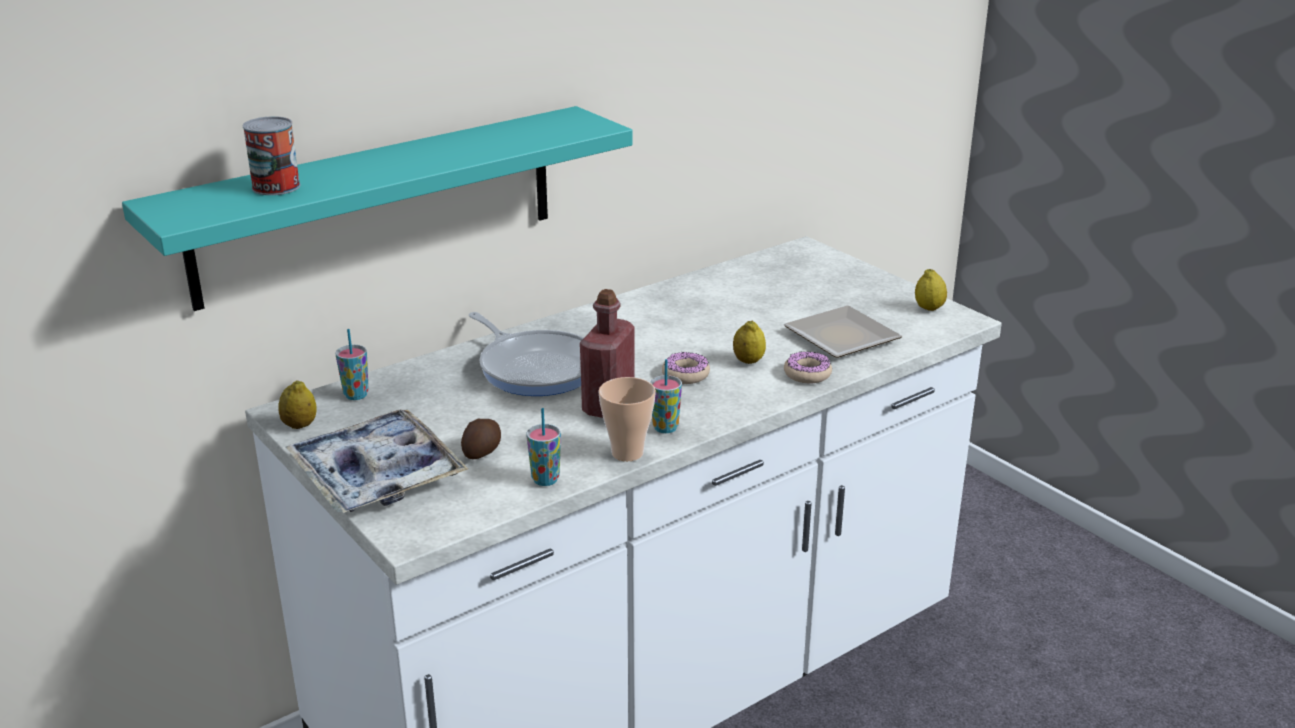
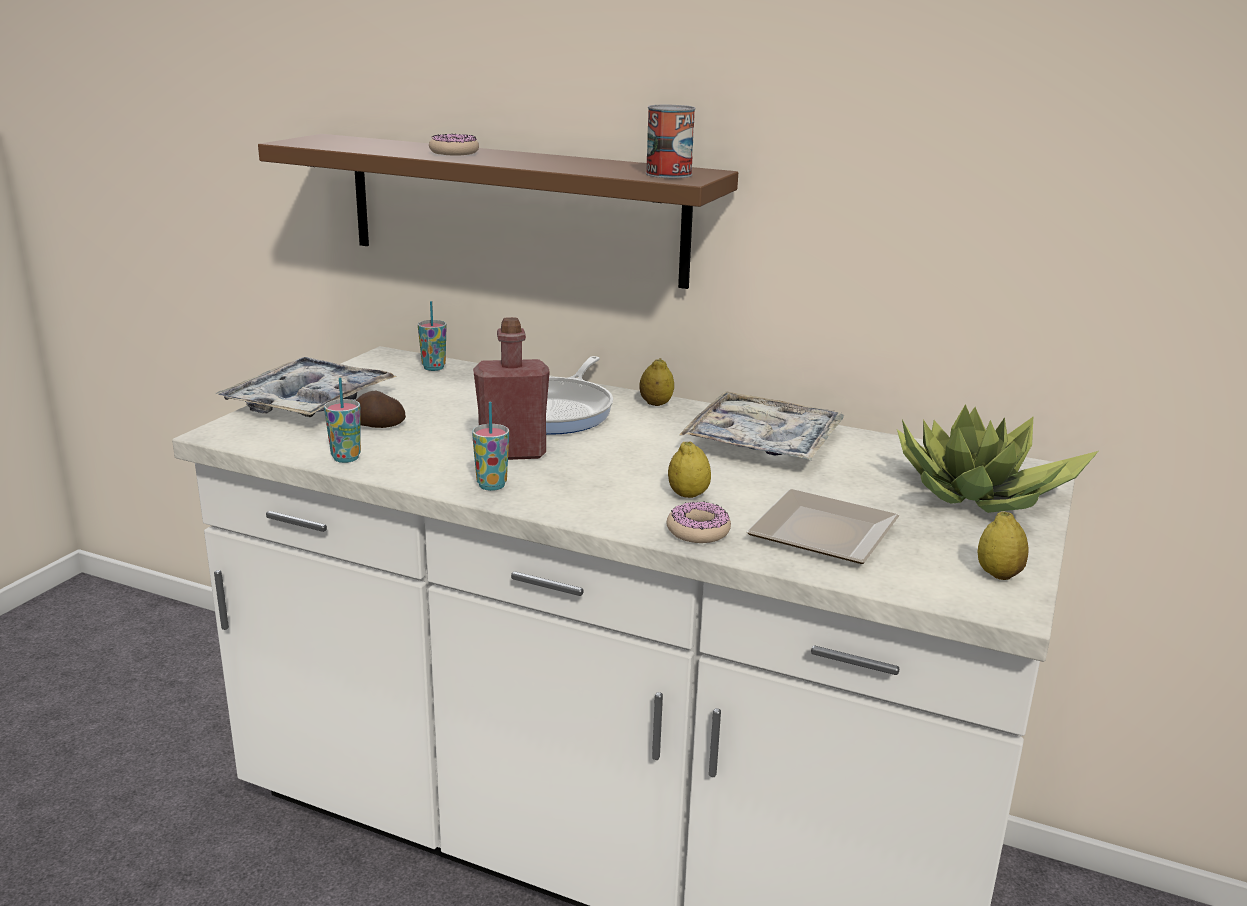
camera: 60 degrees right, 5 degrees down
turquoise shelf [122,106,633,311] -> brown shelf [258,134,738,289]
can [243,116,300,195] -> can moved to [646,105,696,178]
lemon [278,380,316,429] -> lemon moved to [640,358,674,406]
cup [598,377,656,461] -> none
donut [662,352,710,384] -> donut moved to [429,134,479,156]
none -> tray [679,391,844,460]
none -> potted plant [897,404,1099,513]

